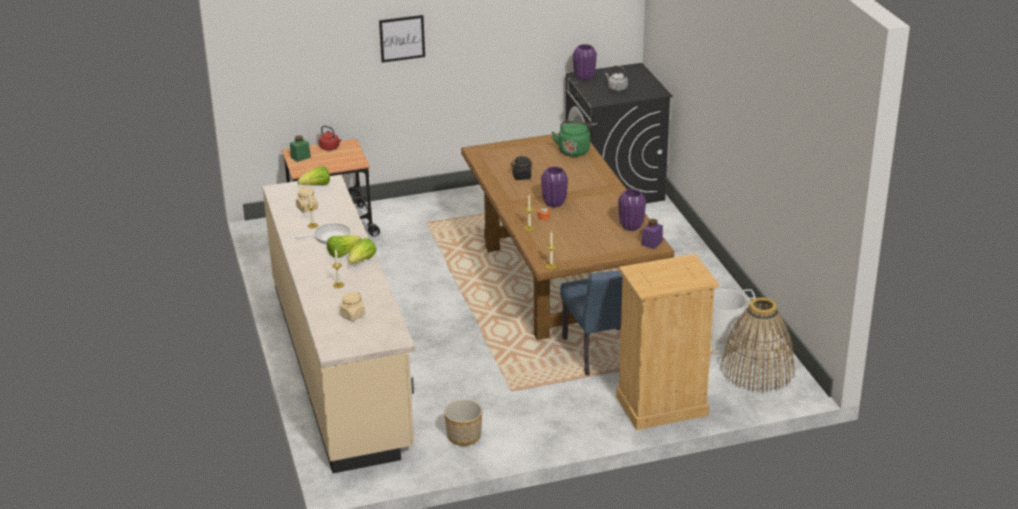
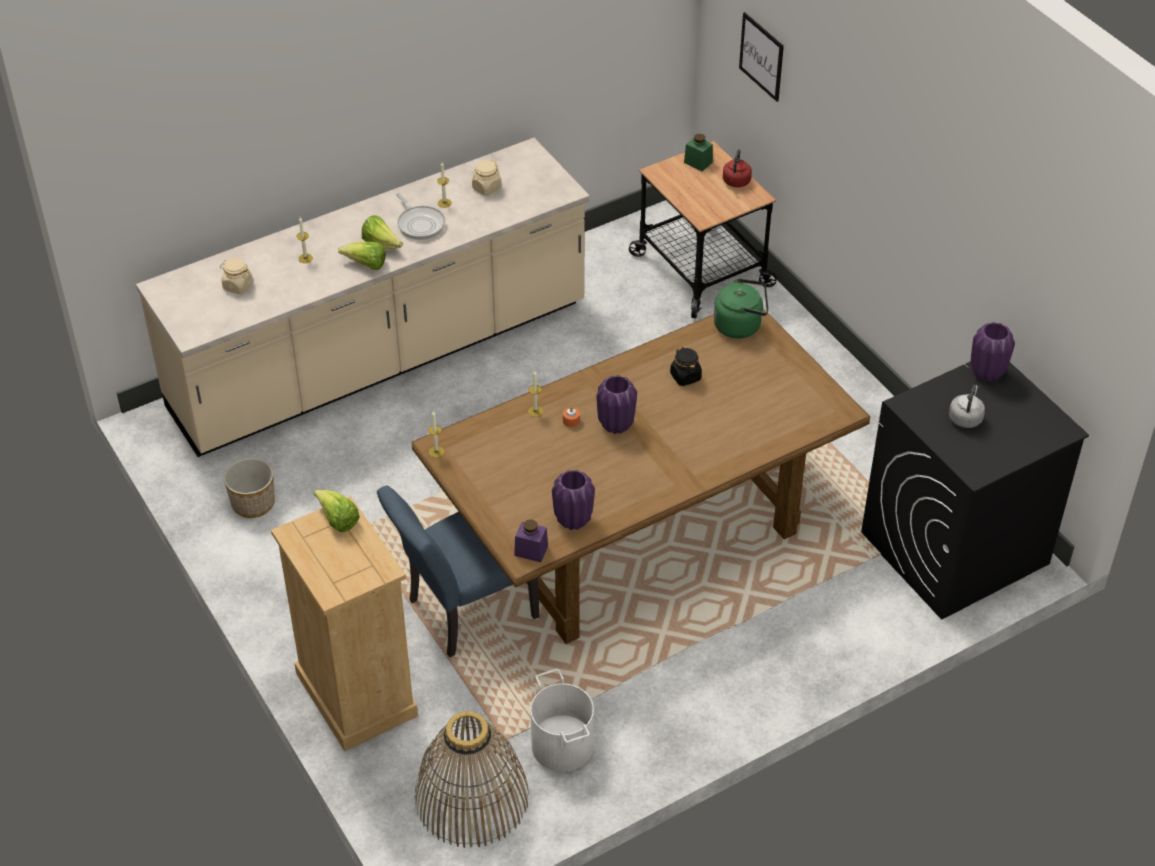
camera: 75 degrees right, 15 degrees up
lettuce [297,166,330,185] -> lettuce moved to [314,490,360,532]
picture [379,15,425,63] -> picture moved to [739,12,784,102]
green kettle [552,121,592,157] -> green kettle moved to [713,278,768,338]

